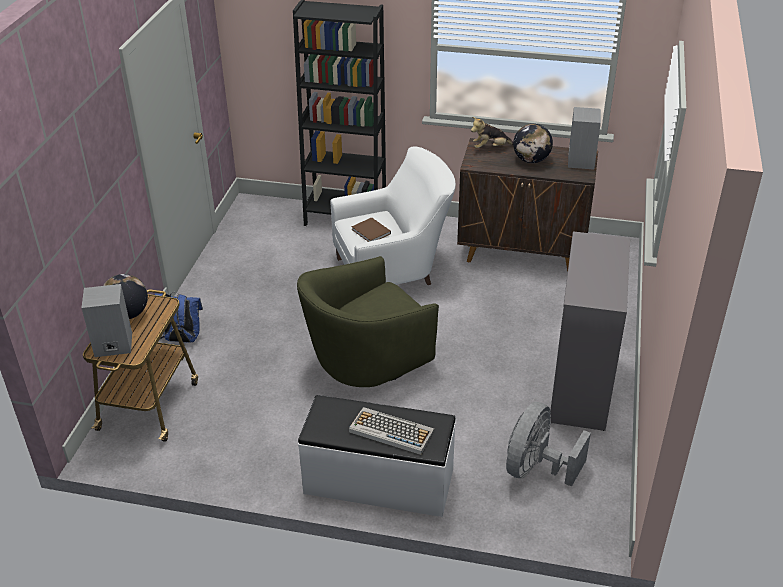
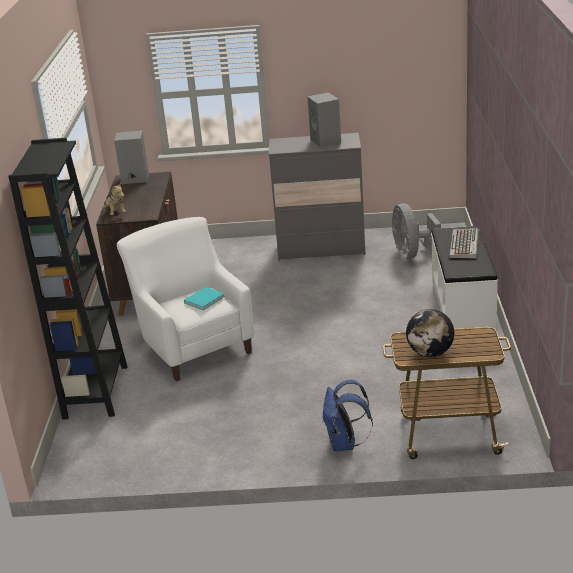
camera: 100 degrees left, 10 degrees down
grey speaker [82,284,132,357] -> grey speaker moved to [307,92,341,148]
green armchair [297,256,439,387] -> none
brown book [351,217,391,242] -> turquoise book [184,287,225,310]
grey fan [506,402,591,486] -> grey fan turned 60 degrees clockwise [392,203,441,259]
globe [513,124,553,163] -> none

